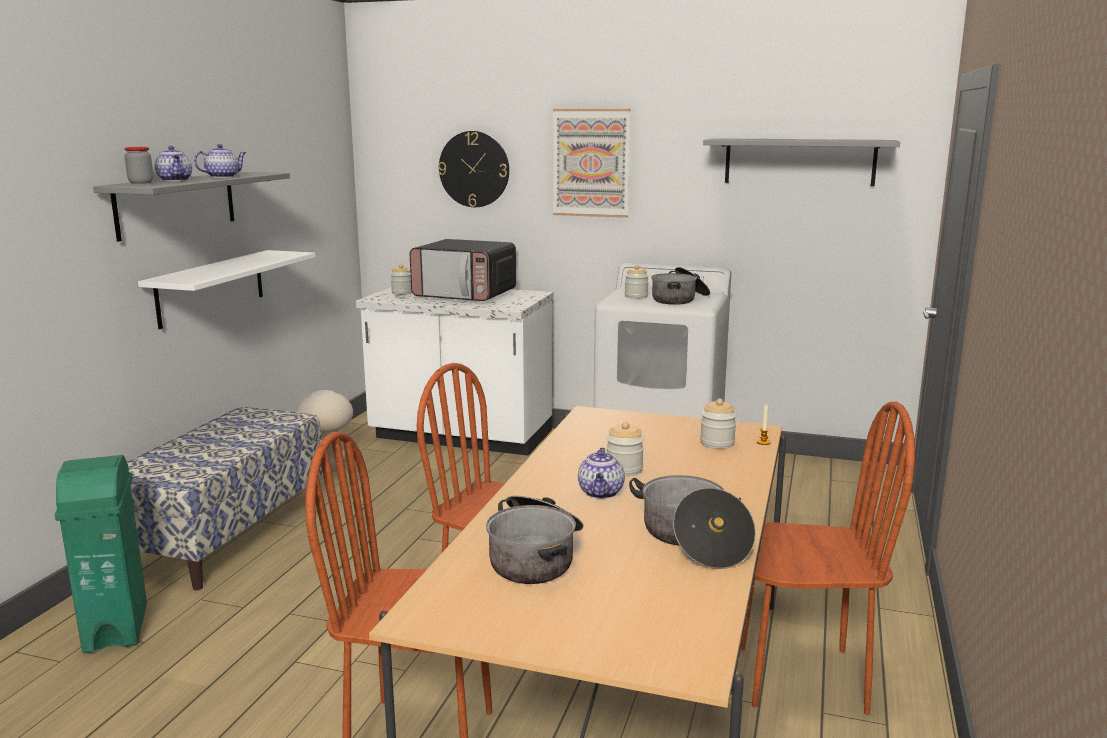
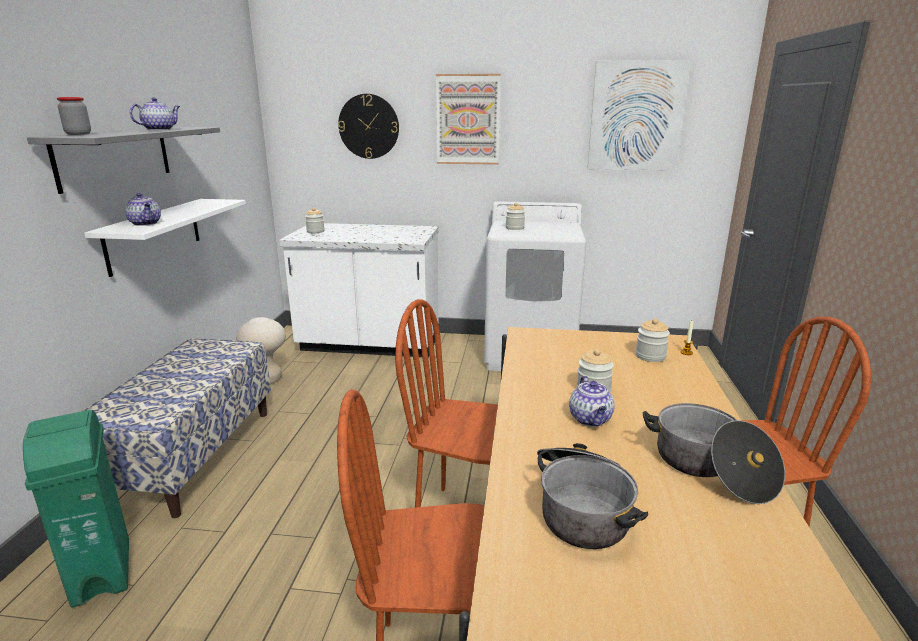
camera: 10 degrees left, 5 degrees up
teapot [155,146,192,181] -> teapot moved to [125,193,161,226]
microwave [410,239,516,301] -> none
cooking pot [651,267,710,305] -> none
grey shelf [703,138,900,186] -> picture [587,60,690,170]

